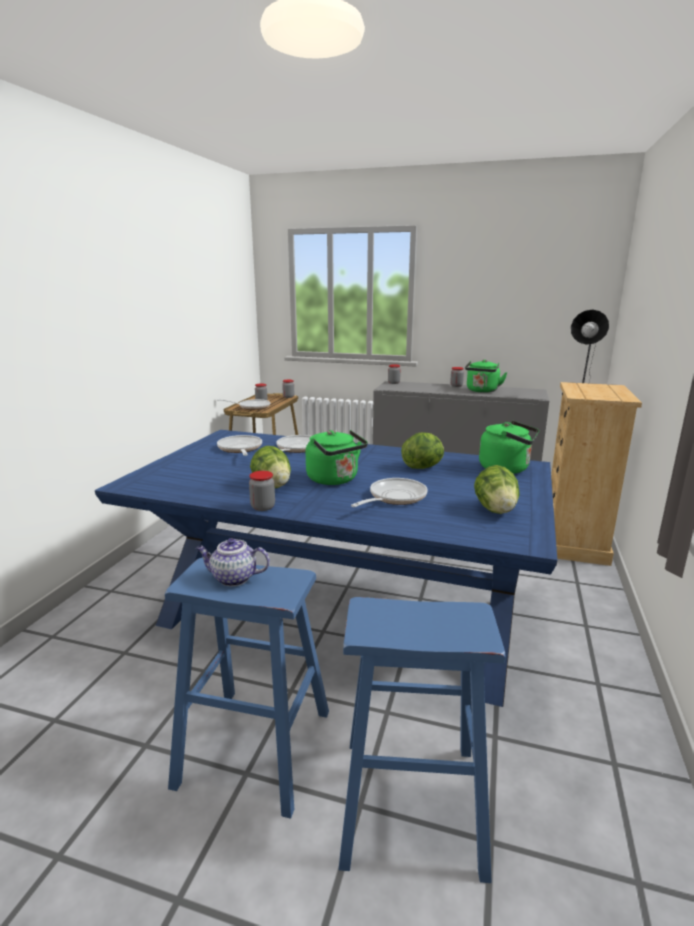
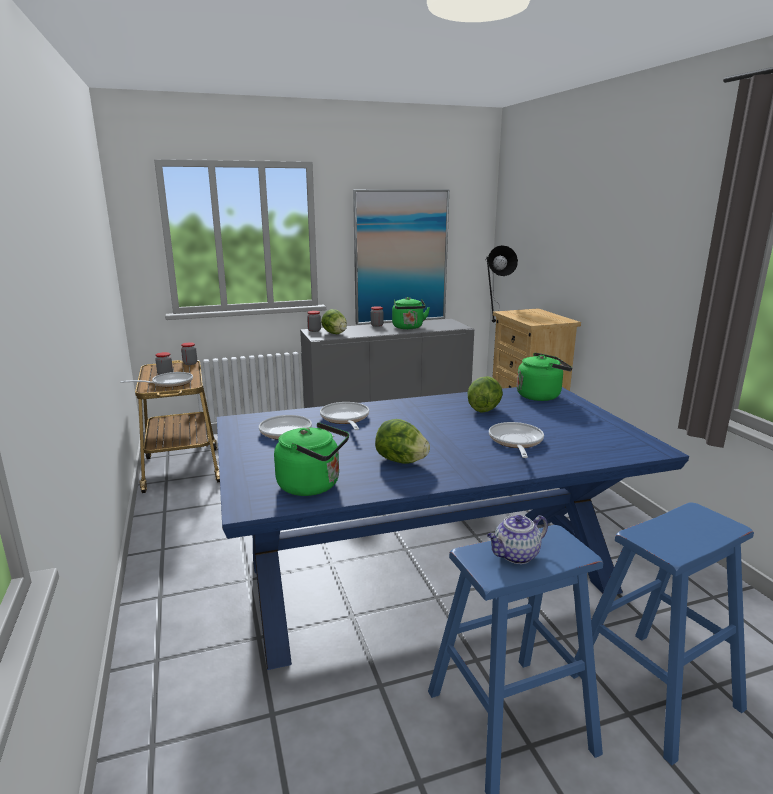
camera: 35 degrees left, 0 degrees up
jar [249,471,275,511] -> none
green kettle [306,430,368,485] -> green kettle moved to [274,422,349,496]
lettuce [474,465,520,514] -> lettuce moved to [321,309,347,334]
none -> picture [353,189,449,325]

